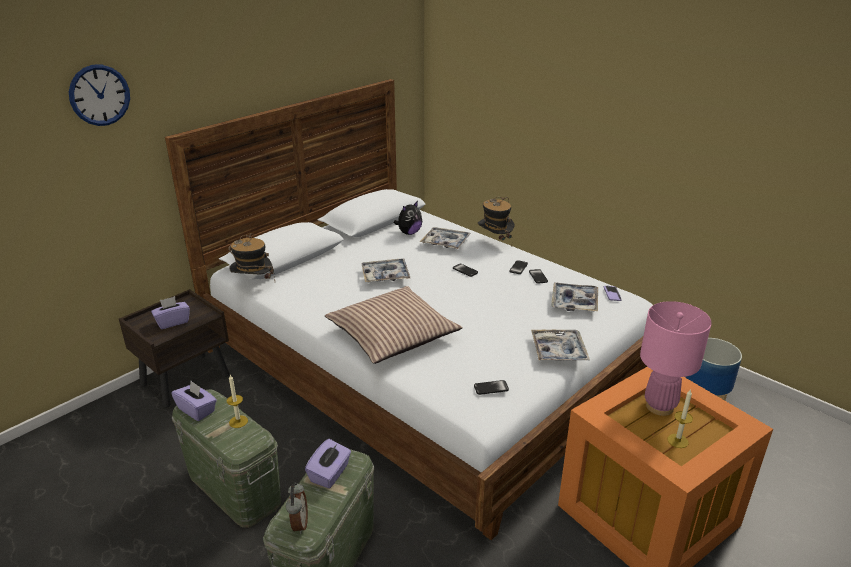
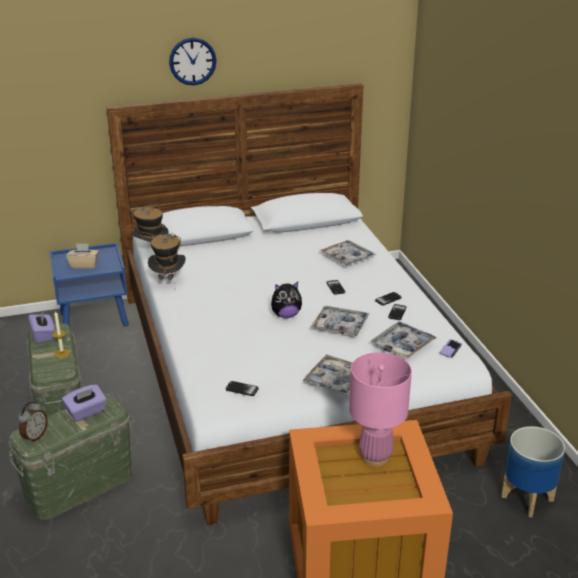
camera: 30 degrees right, 0 degrees up
wall clock [69,65,130,126] -> wall clock moved to [169,37,216,85]
brown nightstand [119,289,229,408] -> blue nightstand [50,242,129,327]
purple tissue box [151,296,190,329] -> beige tissue box [66,243,99,269]
pillow [325,286,463,364] -> none
tray [361,259,410,283] -> tray moved to [311,306,370,336]
plush toy [394,201,422,235] -> plush toy moved to [271,282,302,318]
hat [478,197,515,248] -> hat moved to [148,233,186,280]
candle [667,389,693,448] -> none

